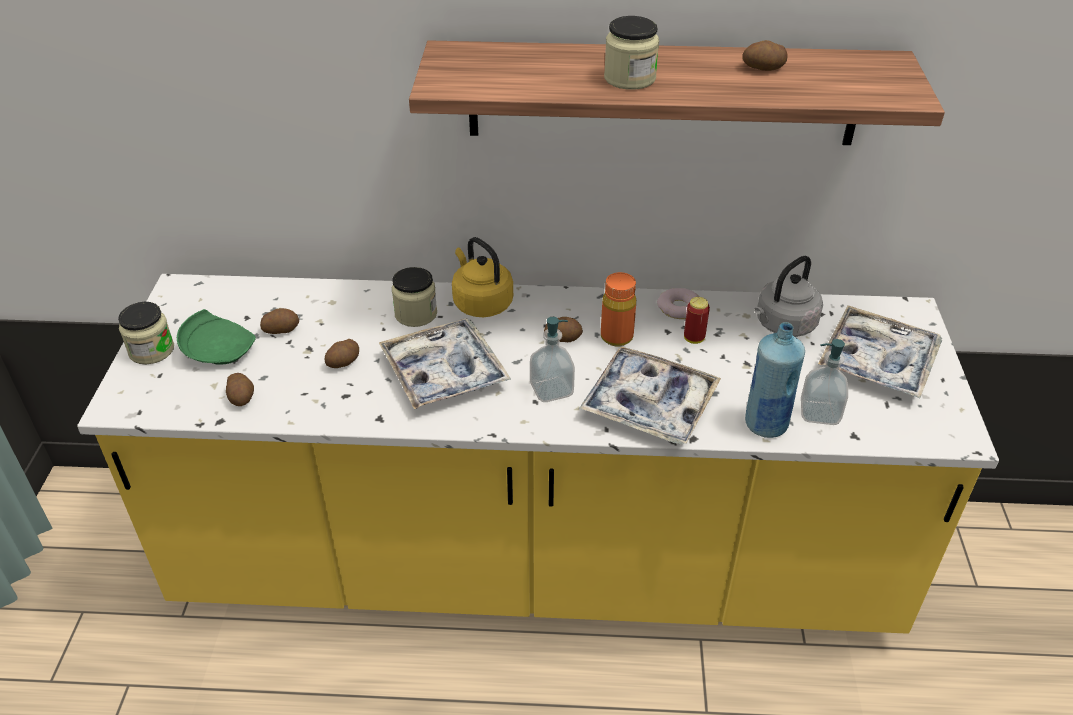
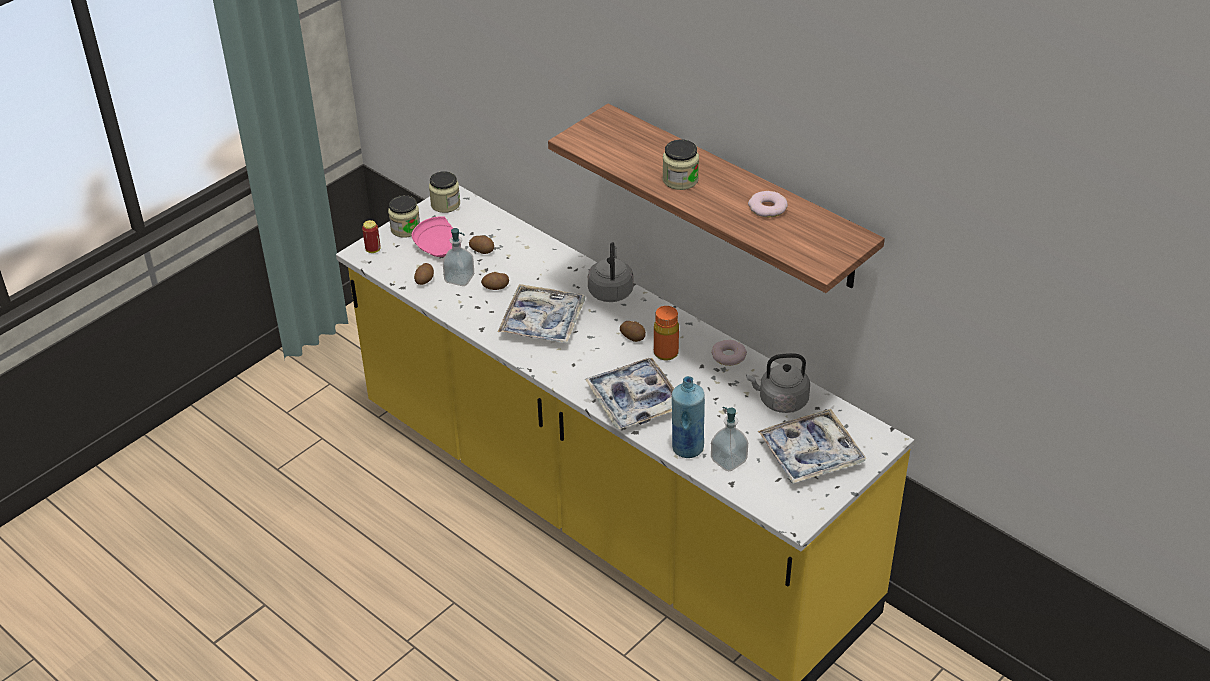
camera: 40 degrees right, 0 degrees up
green plate [177,309,256,365] -> pink plate [412,216,453,257]
jar [392,267,437,327] -> jar moved to [429,171,460,213]
yellow kettle [452,237,513,317] -> grey kettle [588,242,634,302]
soap dispenser [530,317,575,402] -> soap dispenser moved to [443,228,474,286]
can [684,297,710,344] -> can moved to [362,220,381,253]
potato [742,40,788,71] -> donut [748,191,788,217]

